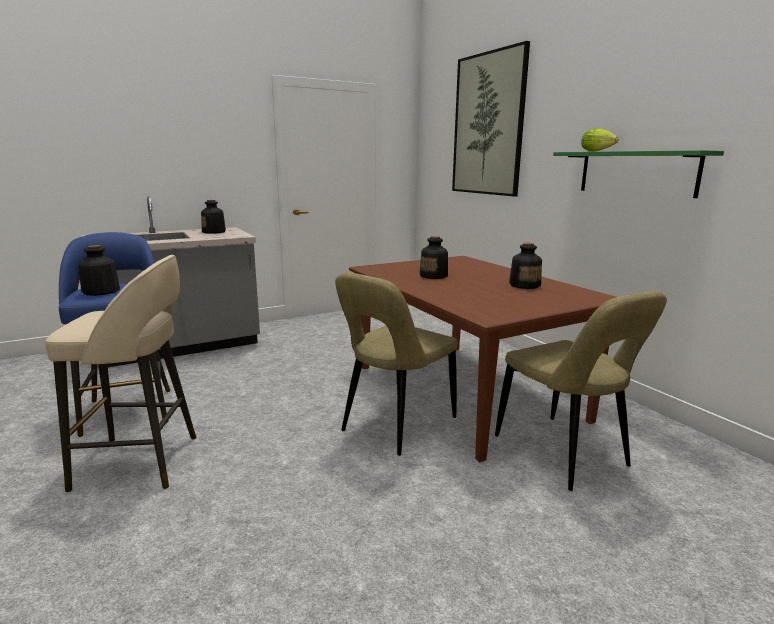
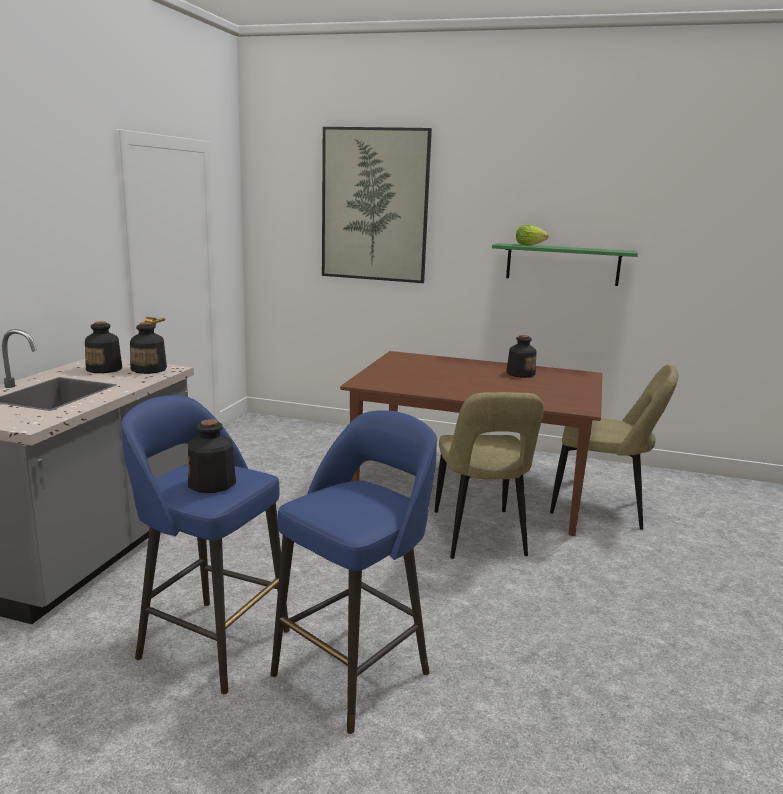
camera: 45 degrees left, 0 degrees up
beige stool [45,255,197,492] -> blue stool [270,410,437,734]
bottle [420,236,448,279] -> bottle moved to [130,322,167,374]

